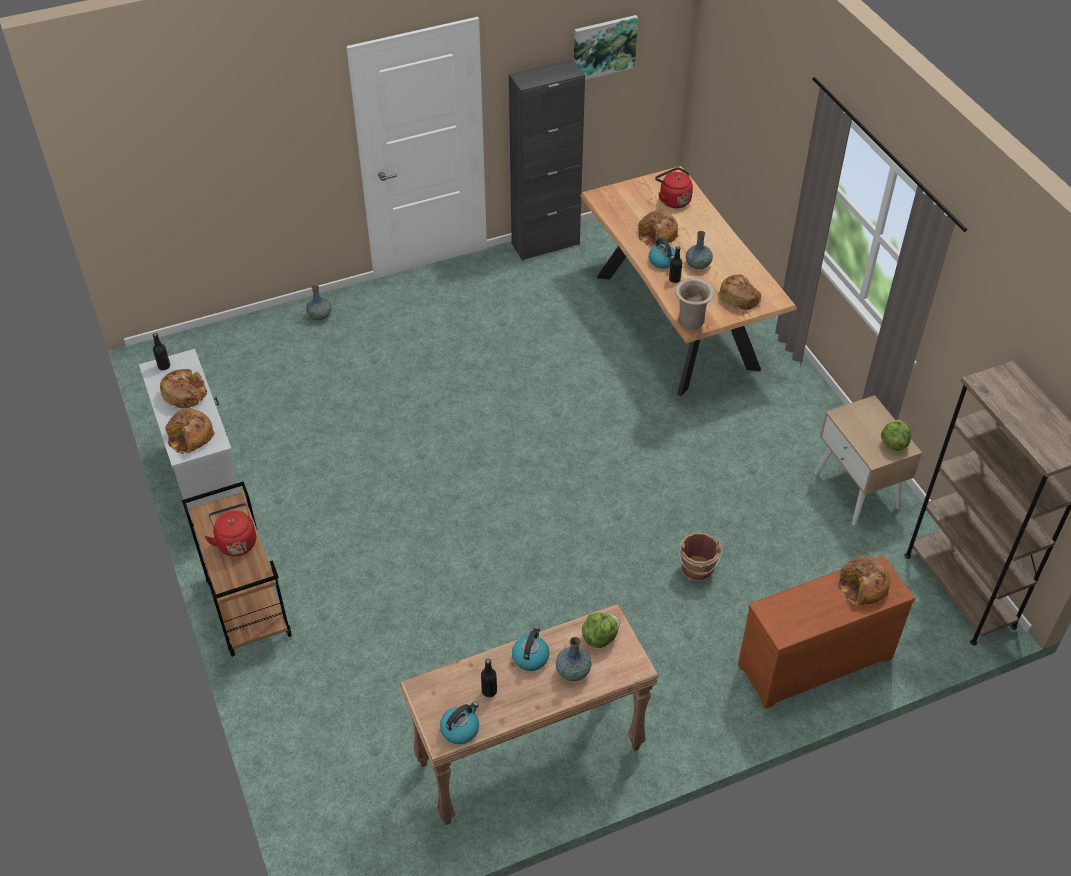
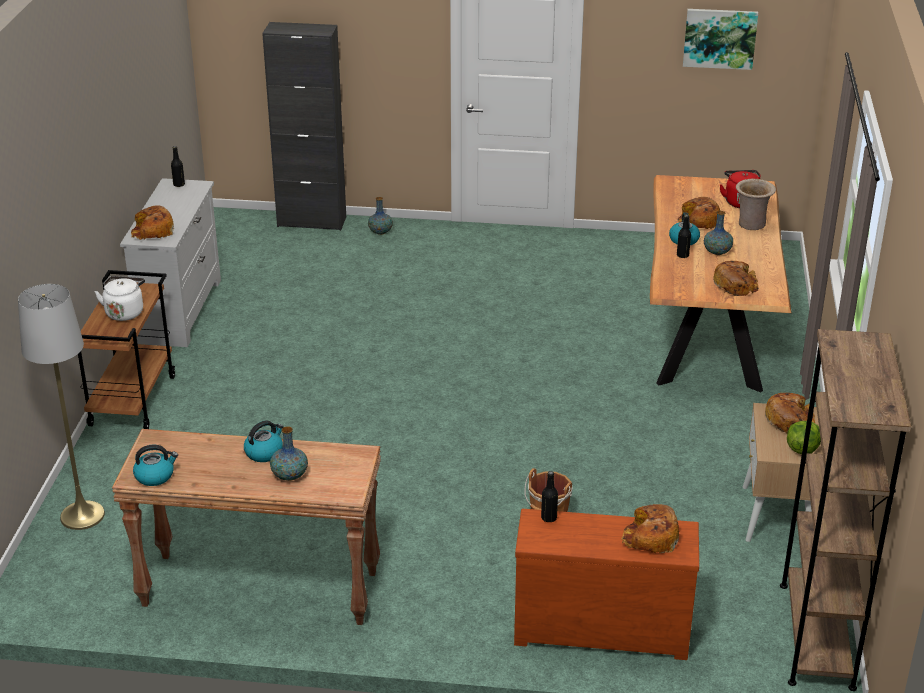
camera: 30 degrees right, 15 degrees down
bread [160,369,207,409] -> bread moved to [765,393,815,433]
red kettle [205,503,256,556] -> white kettle [95,276,145,321]
black bottle [481,659,497,697] -> black bottle moved to [541,471,558,522]
black cabinet [509,59,585,261] -> black cabinet moved to [262,22,346,231]
lettuce [582,612,621,648] -> none
beige vase [675,278,715,330] -> beige vase moved to [736,178,776,230]
none -> grey floor lamp [18,284,105,530]

